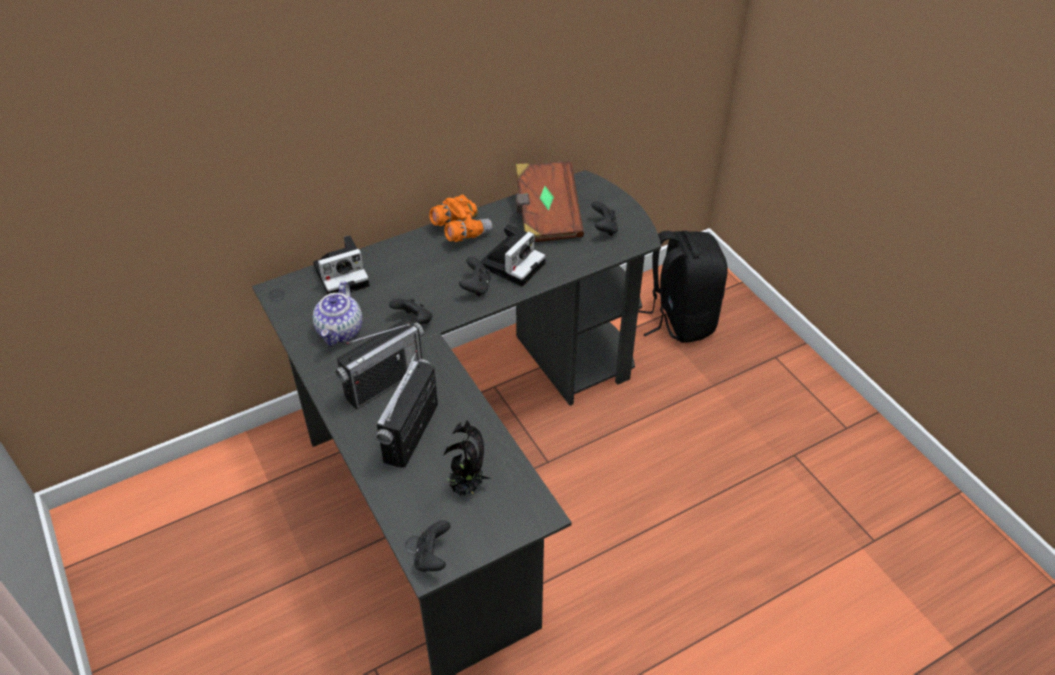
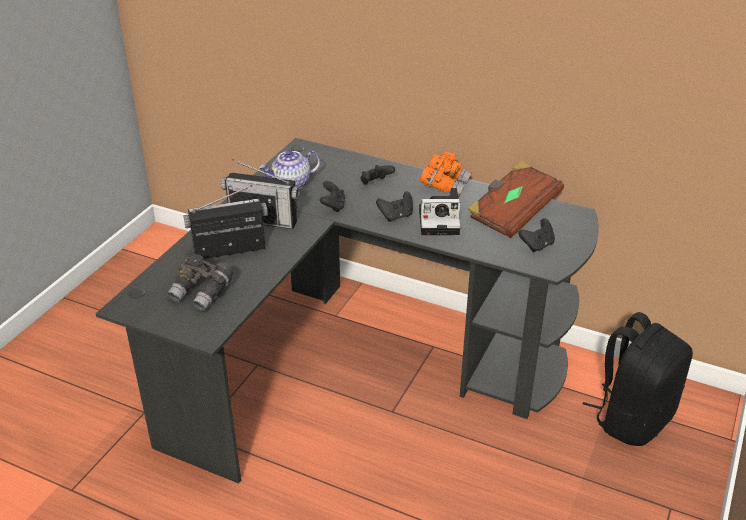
camera: 55 degrees right, 10 degrees down
camera [313,235,370,295] -> none
black game controller [414,520,450,572] -> black game controller moved to [360,165,395,185]
potted plant [442,421,491,496] -> grey binoculars [167,254,233,311]

